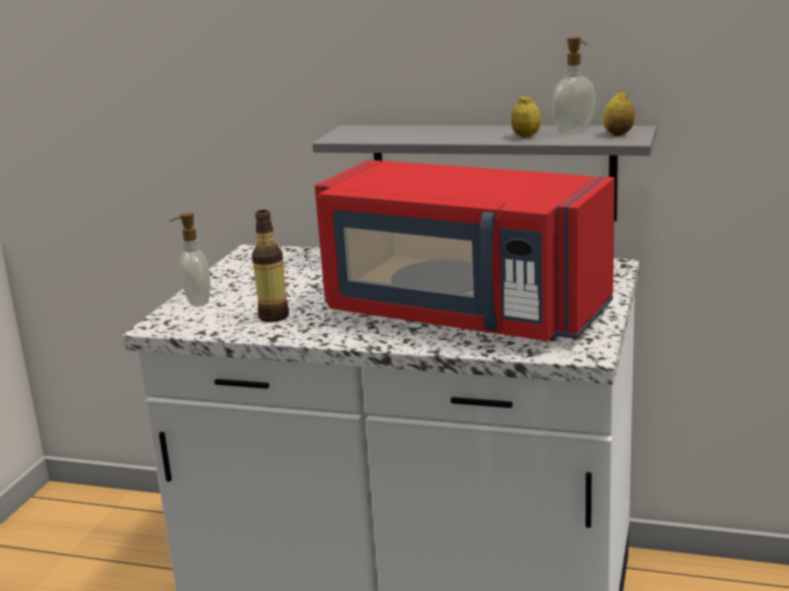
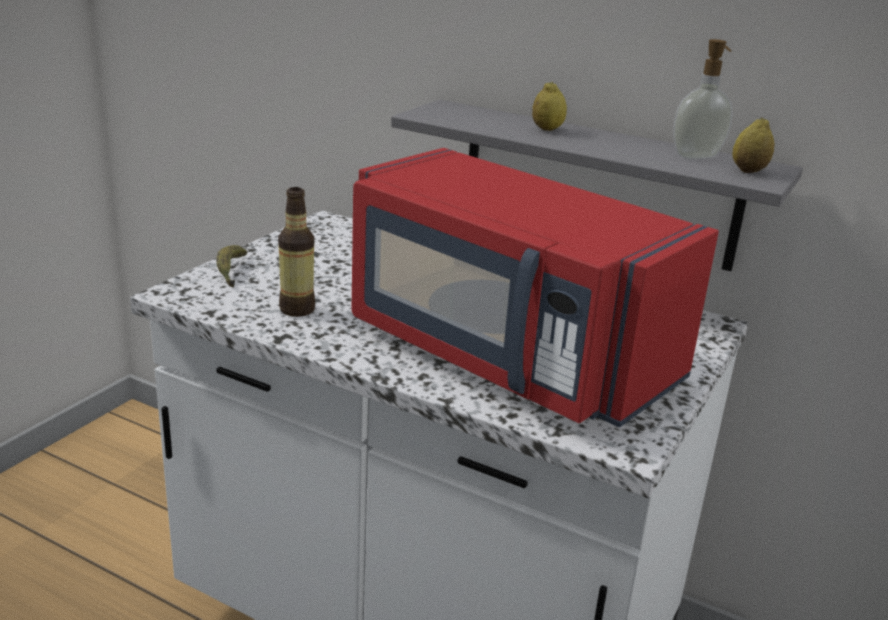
camera: 10 degrees right, 5 degrees up
soap dispenser [169,212,211,307] -> banana [217,245,247,288]
lemon [511,95,541,137] -> lemon moved to [532,82,567,131]

